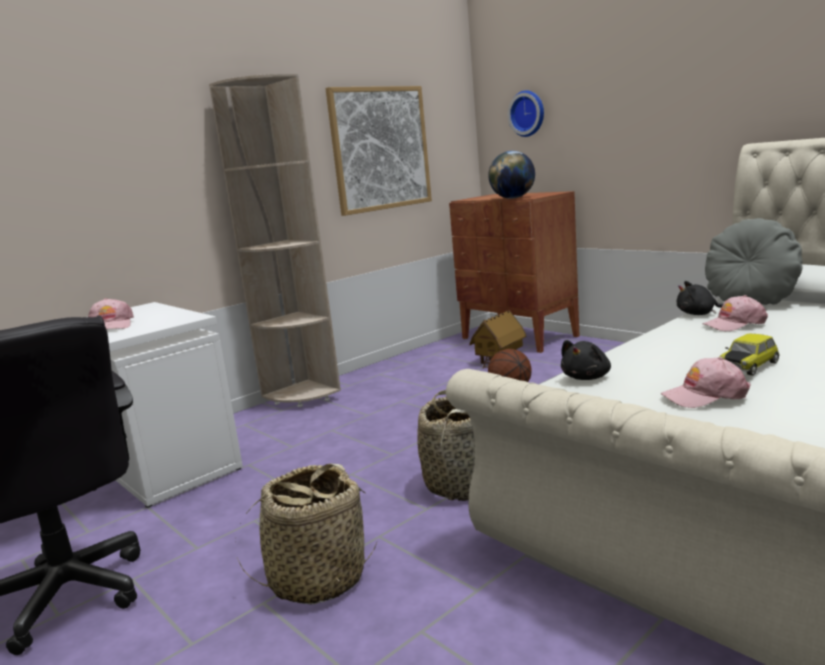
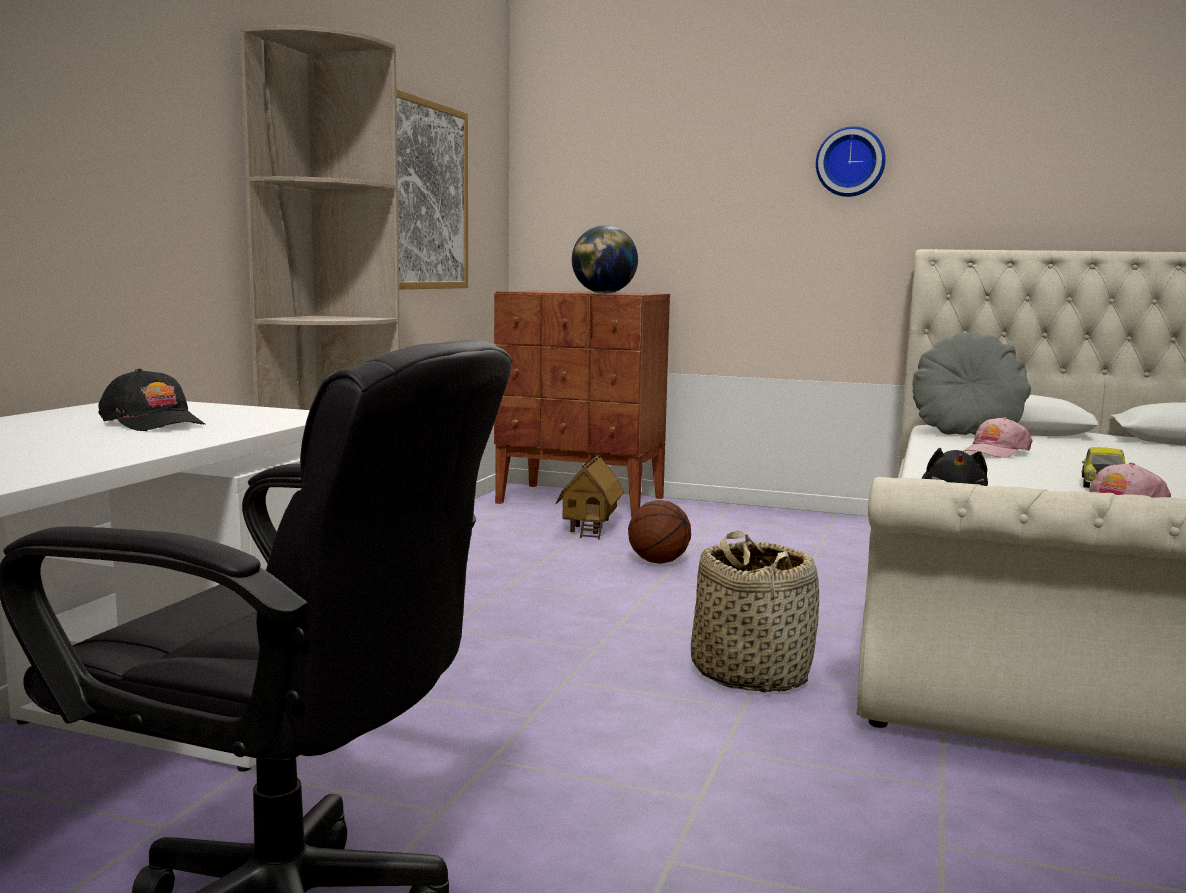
camera: 30 degrees left, 5 degrees down
pink cap [88,298,134,329] -> black cap [98,369,206,431]
basket [235,464,377,604] -> none
wall clock [508,90,544,137] -> wall clock moved to [816,126,886,197]
black plush toy [677,281,723,315] -> none

